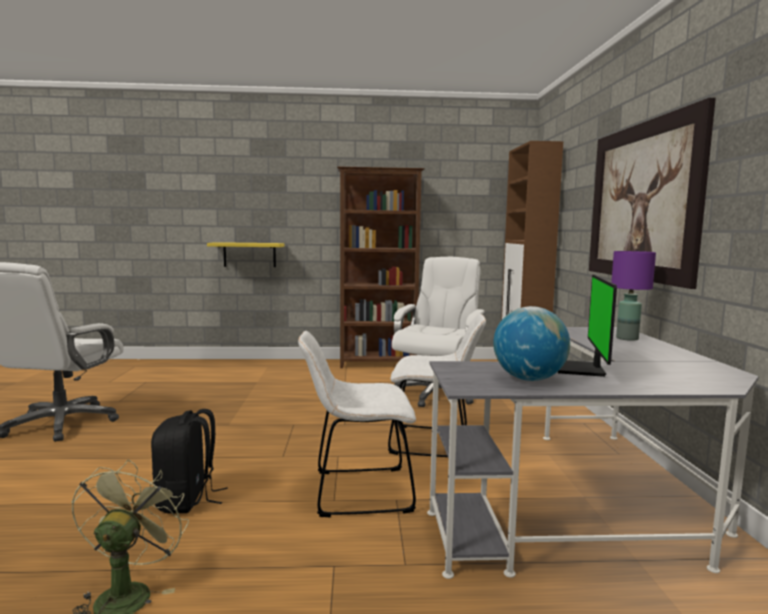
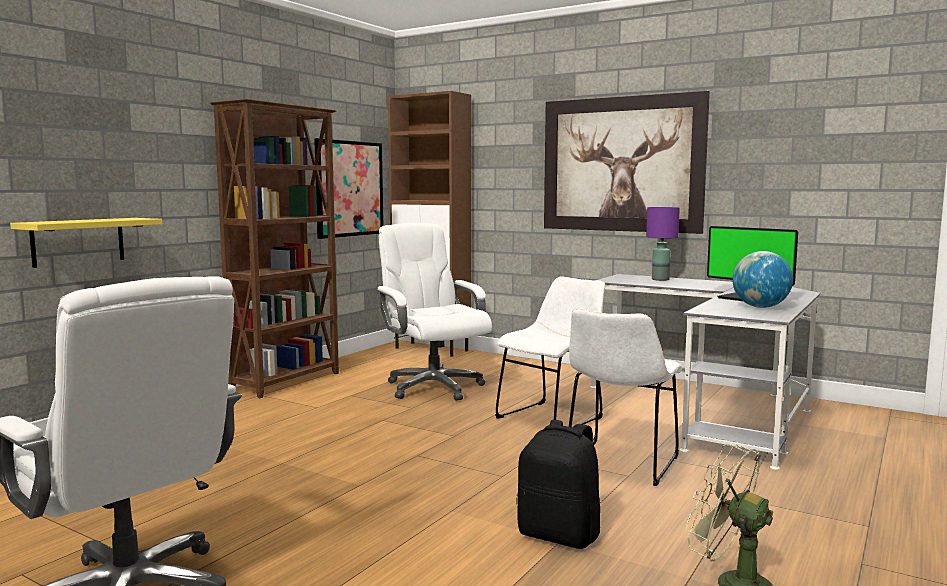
camera: 55 degrees left, 0 degrees up
none -> picture [314,138,383,239]

